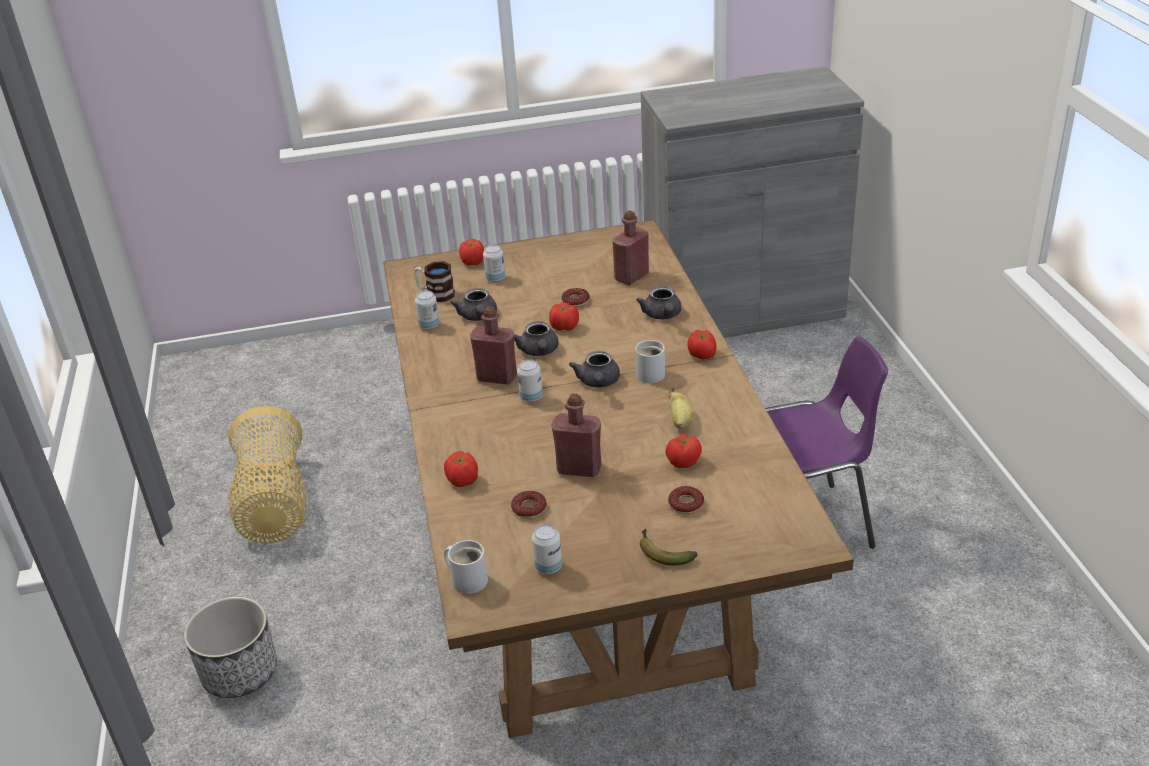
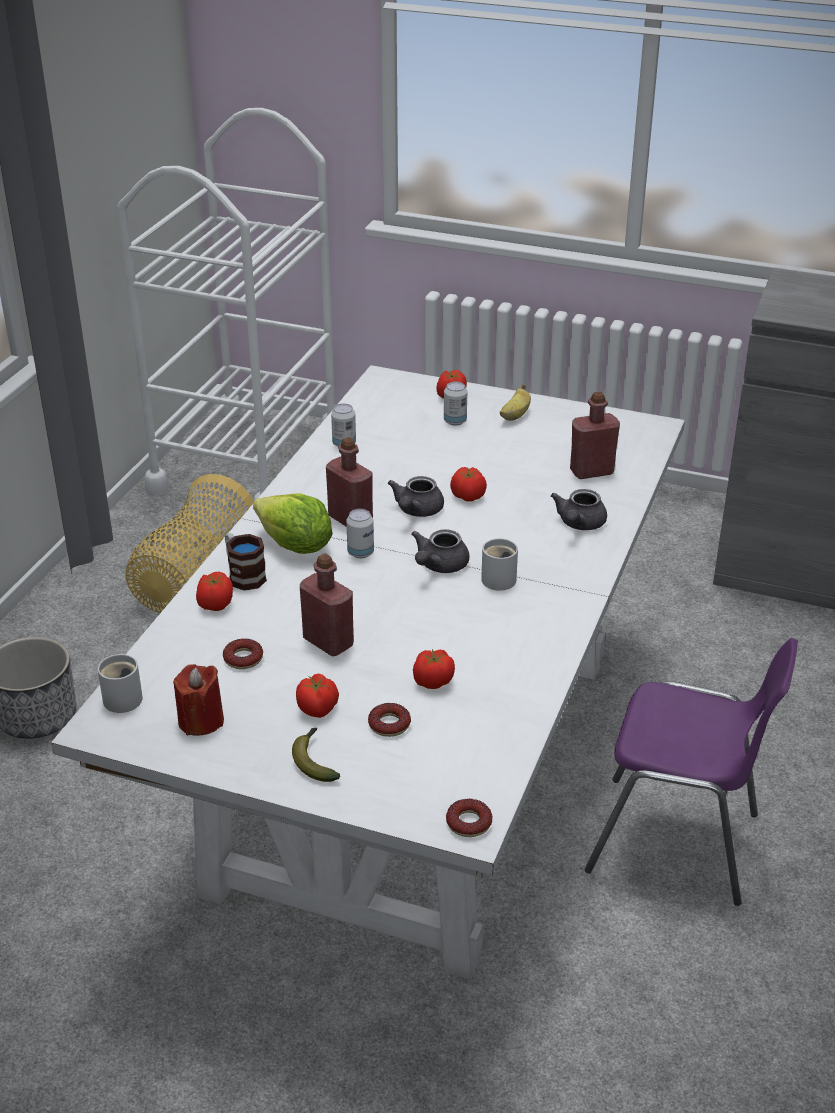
camera: 30 degrees right, 0 degrees up
brown dining table [383,220,854,738] -> white dining table [51,365,685,979]
mug [414,261,455,302] -> mug moved to [225,533,267,591]
grey teapot [450,288,497,321] -> none
can [532,524,562,574] -> red candle [173,664,224,736]
donut [562,288,590,307] -> donut moved to [446,799,492,837]
banana [668,387,692,429] -> banana moved to [500,384,531,421]
tomato [687,330,716,360] -> tomato moved to [296,674,339,718]
none -> white cart [117,108,335,501]
none -> lettuce [253,493,333,554]

